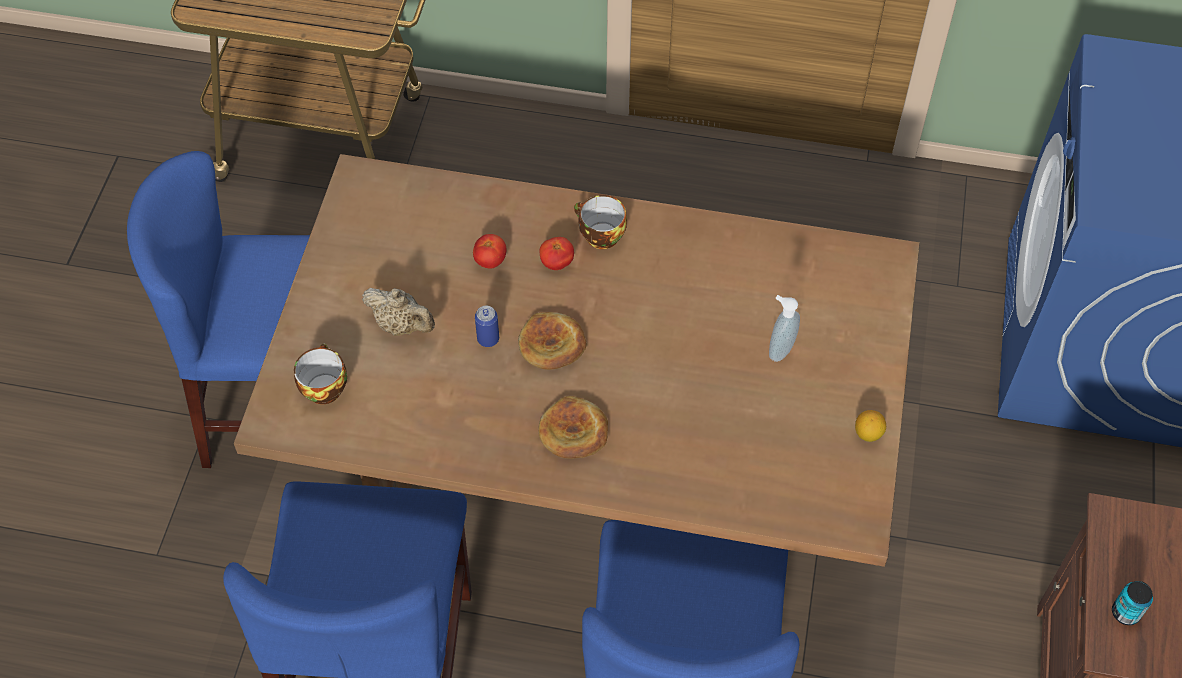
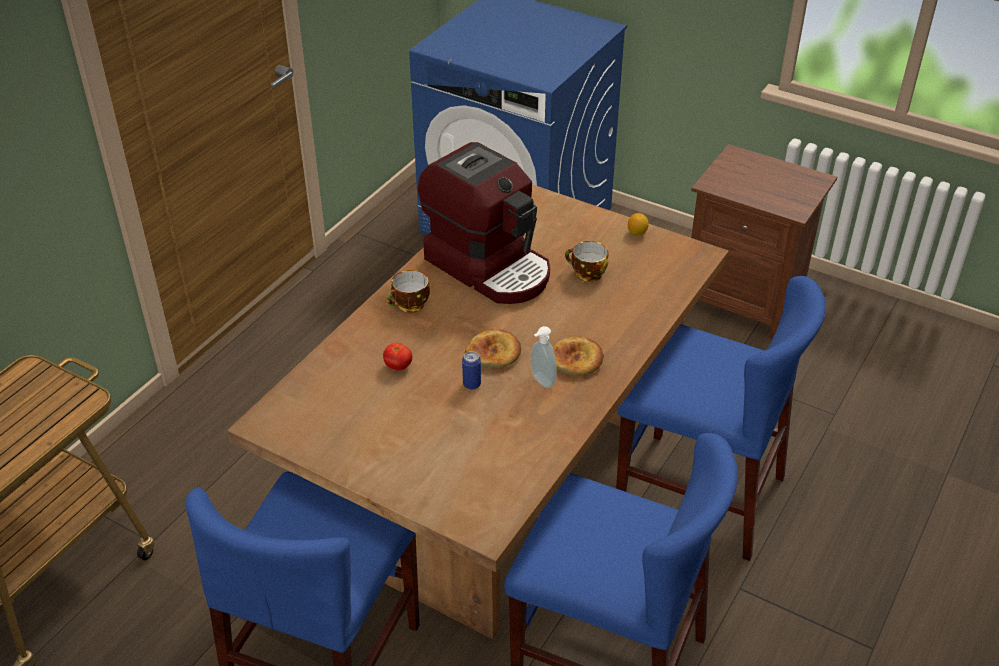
camera: 70 degrees left, 15 degrees down
cup [294,344,347,404] -> cup moved to [565,241,609,282]
beige teapot [362,288,435,336] -> none
tomato [539,237,574,270] -> none
soap dispenser [769,295,800,362] -> soap dispenser moved to [530,326,557,388]
can [1112,581,1153,625] -> none
none -> coffee machine [418,142,550,304]

